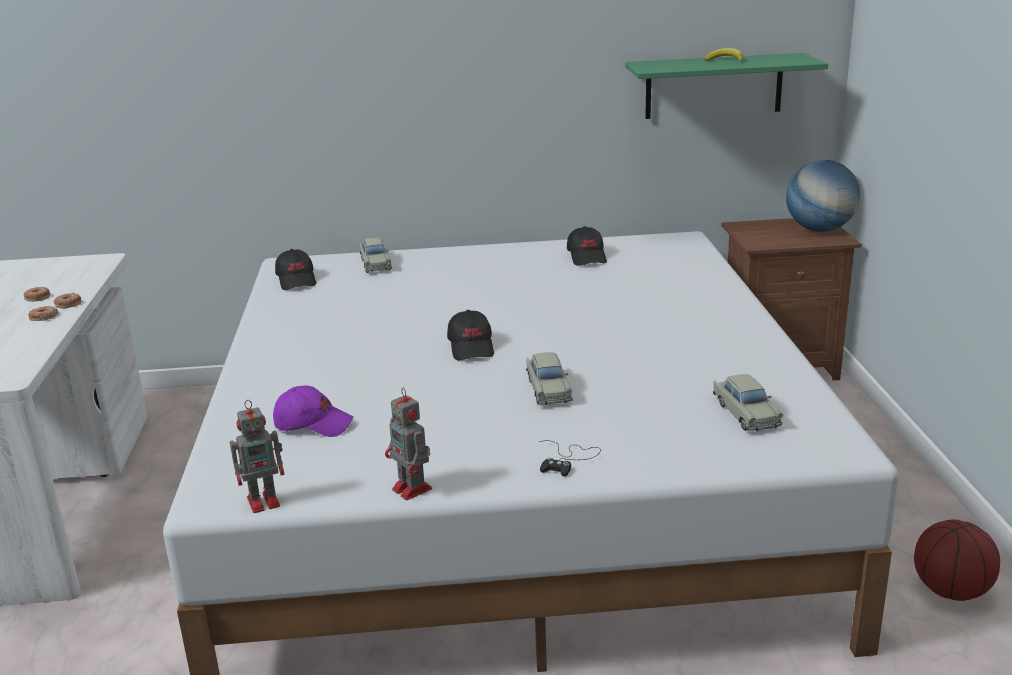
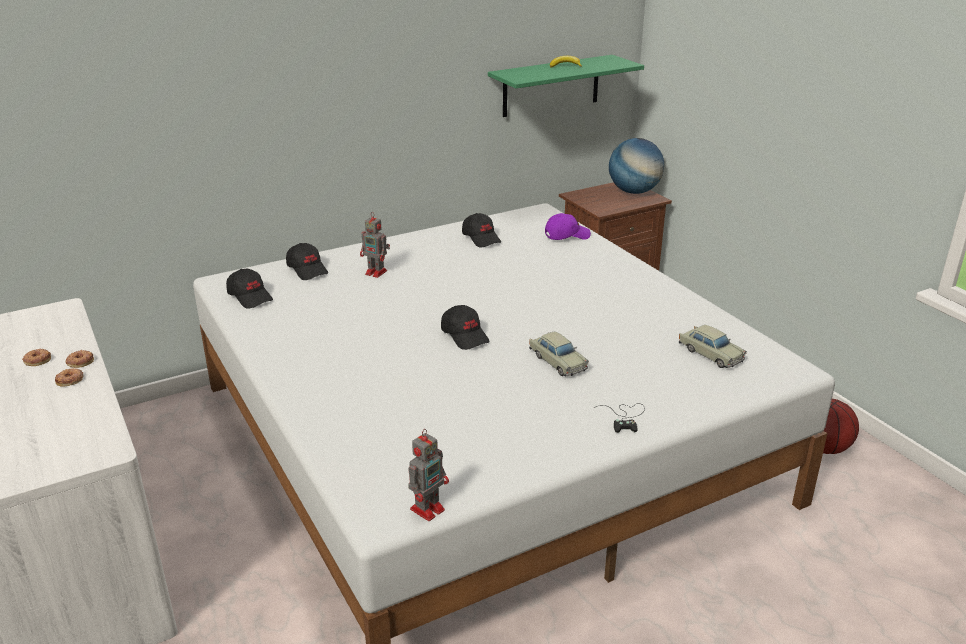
camera: 25 degrees left, 5 degrees up
purple cap [273,386,353,437] -> purple cap moved to [545,213,591,240]
beige toy car [360,237,392,273] -> black cap [286,243,328,280]
toy robot [385,387,432,500] -> toy robot moved to [360,212,390,278]

